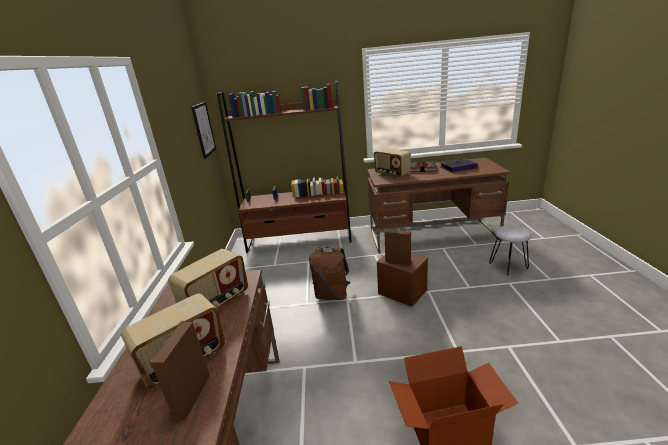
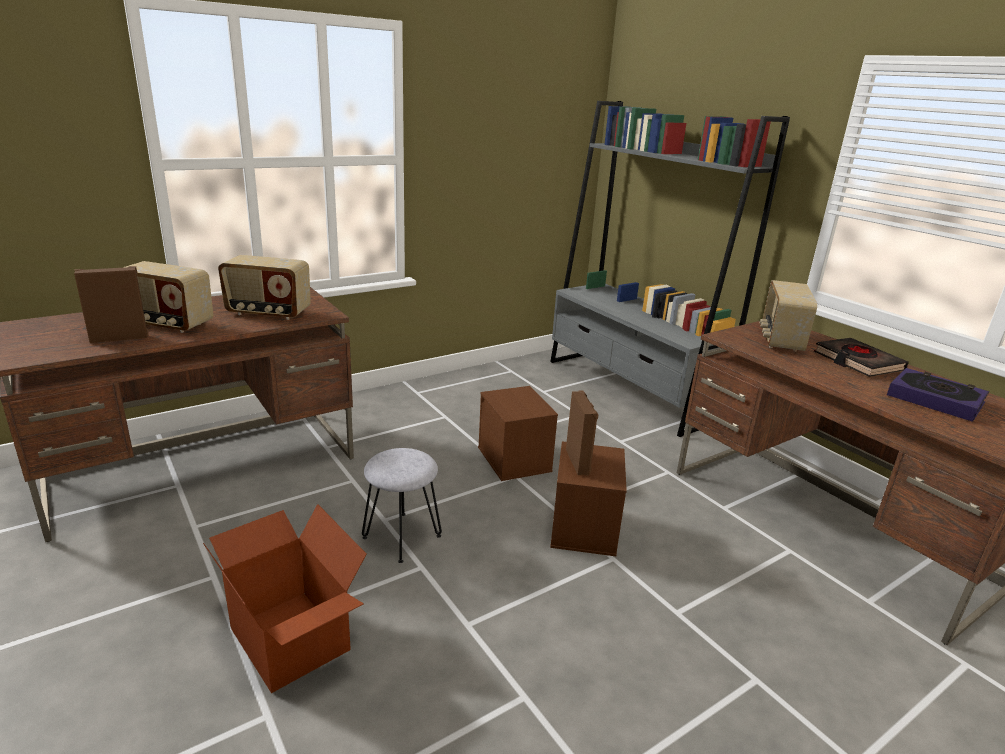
camera: 55 degrees right, 0 degrees up
picture [191,102,216,159] -> none
brown bookcase [217,80,352,253] -> grey bookcase [550,101,790,437]
brown backpack [309,247,350,300] -> brown storage box [478,386,558,481]
grey stool [489,225,531,275] -> grey stool moved to [362,448,442,563]

